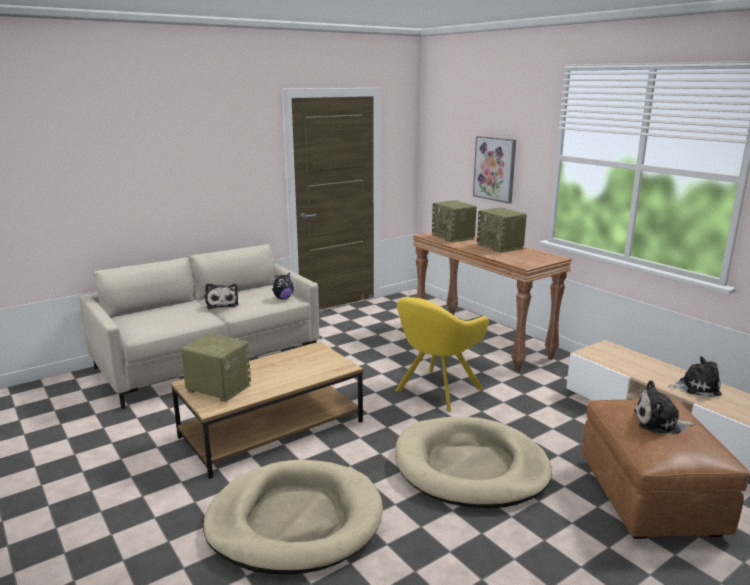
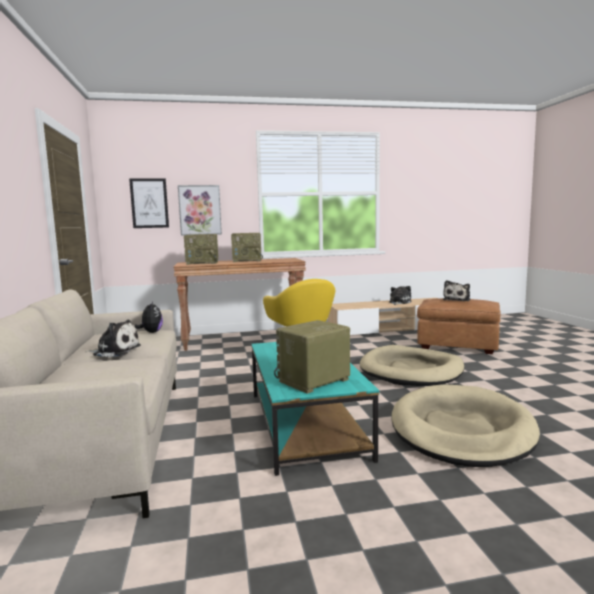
camera: 65 degrees left, 10 degrees down
brown coffee table [170,342,363,479] -> turquoise coffee table [251,342,379,476]
none -> picture [129,178,169,228]

